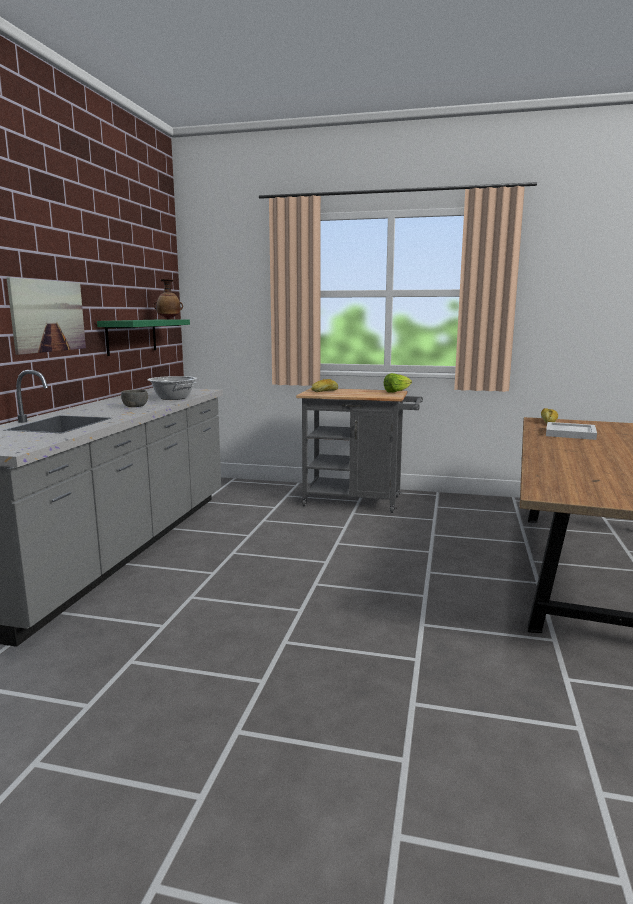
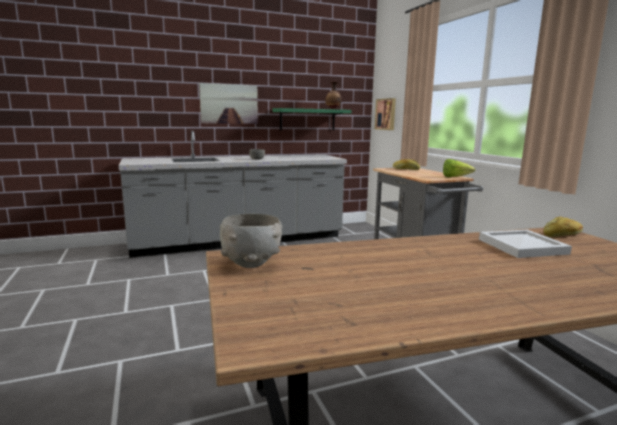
camera: 55 degrees right, 0 degrees up
cooking pot [148,376,197,400] -> none
none -> grey bowl [220,214,283,268]
none -> picture [375,98,396,130]

